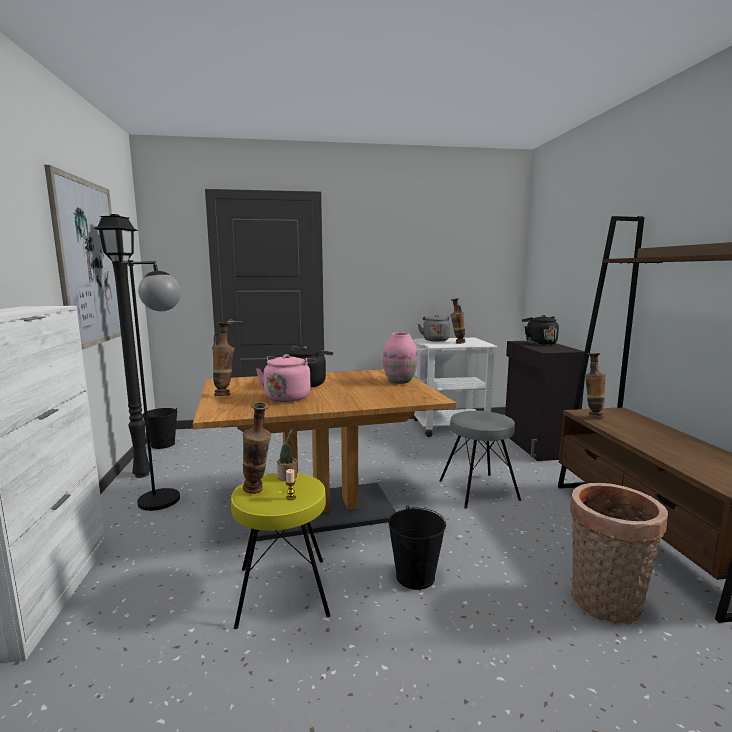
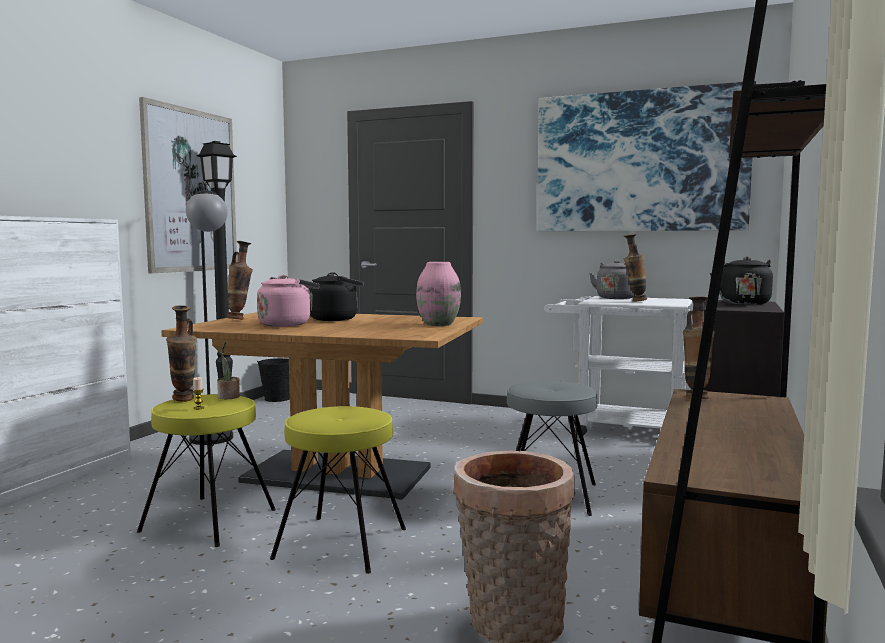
camera: 30 degrees right, 5 degrees down
black bucket [388,506,446,590] -> yellow stool [270,406,406,574]
none -> picture [537,81,756,231]

